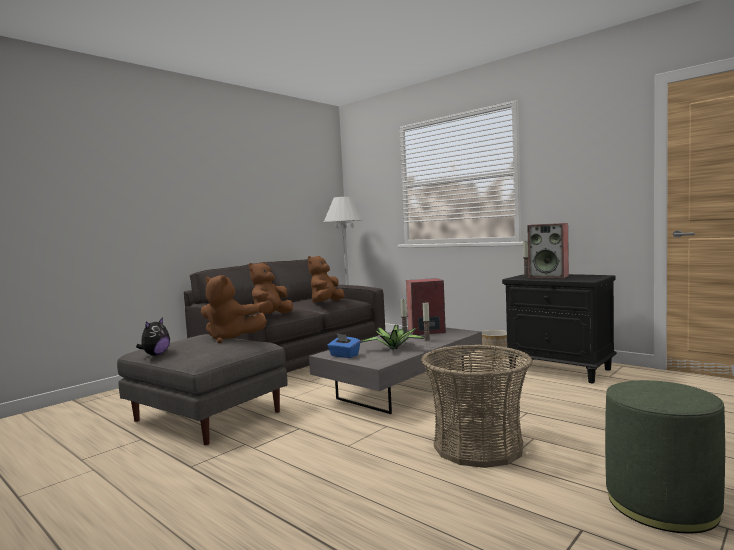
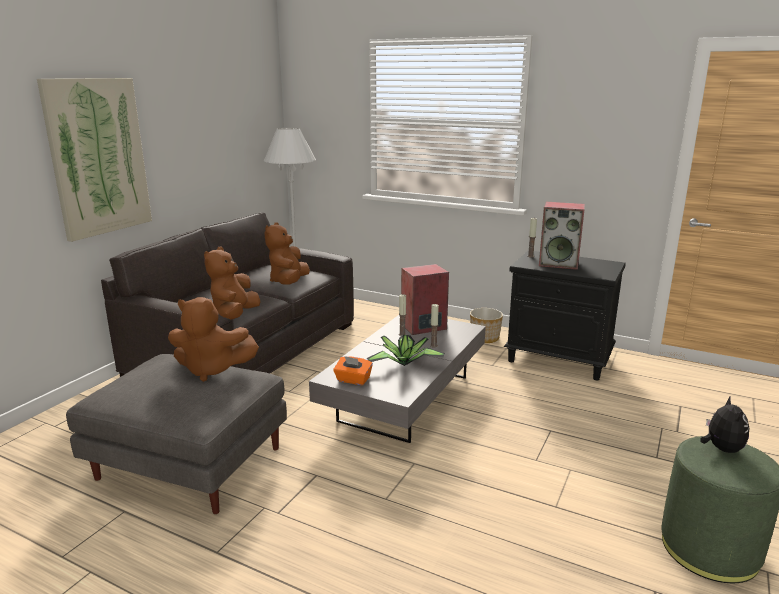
camera: 15 degrees left, 15 degrees up
plush toy [136,317,170,356] -> plush toy moved to [700,397,749,453]
blue tissue box [327,334,361,358] -> orange tissue box [333,356,373,385]
basket [421,344,533,468] -> none
none -> picture [37,78,152,242]

